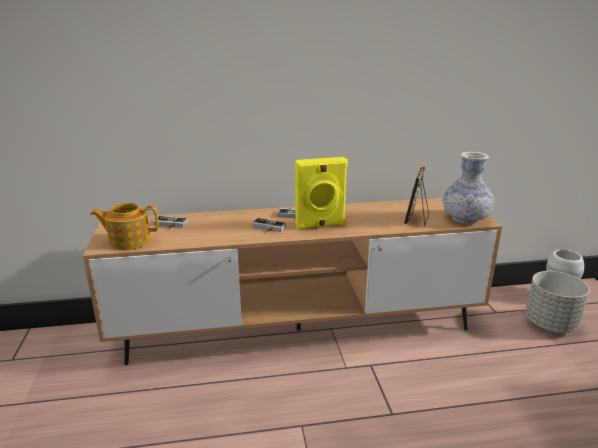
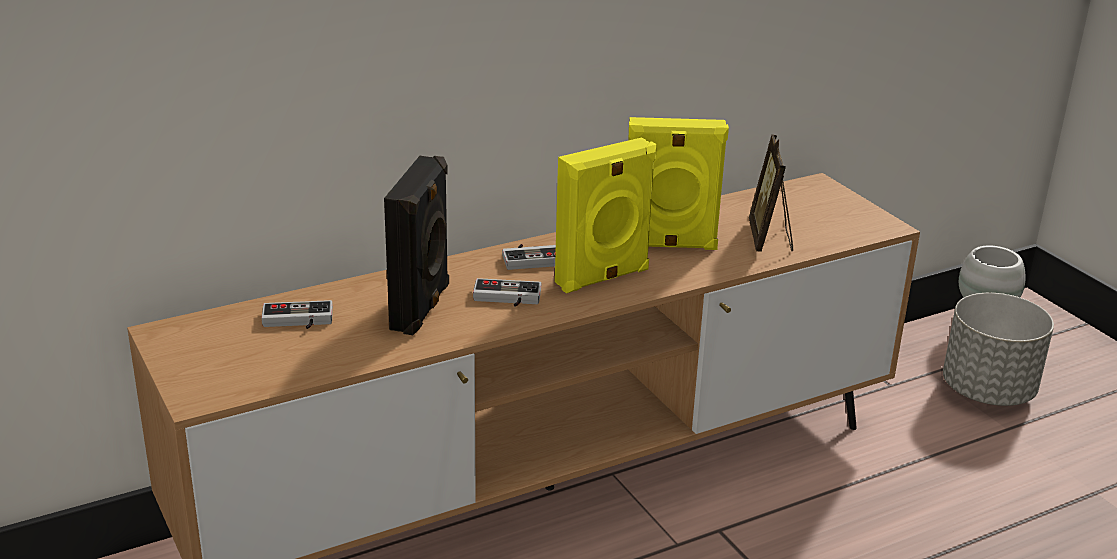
camera: 20 degrees left, 5 degrees up
teapot [90,203,159,250] -> none
vase [443,152,494,224] -> none
none -> black speaker [384,156,449,335]
none -> yellow speaker [628,117,729,250]

